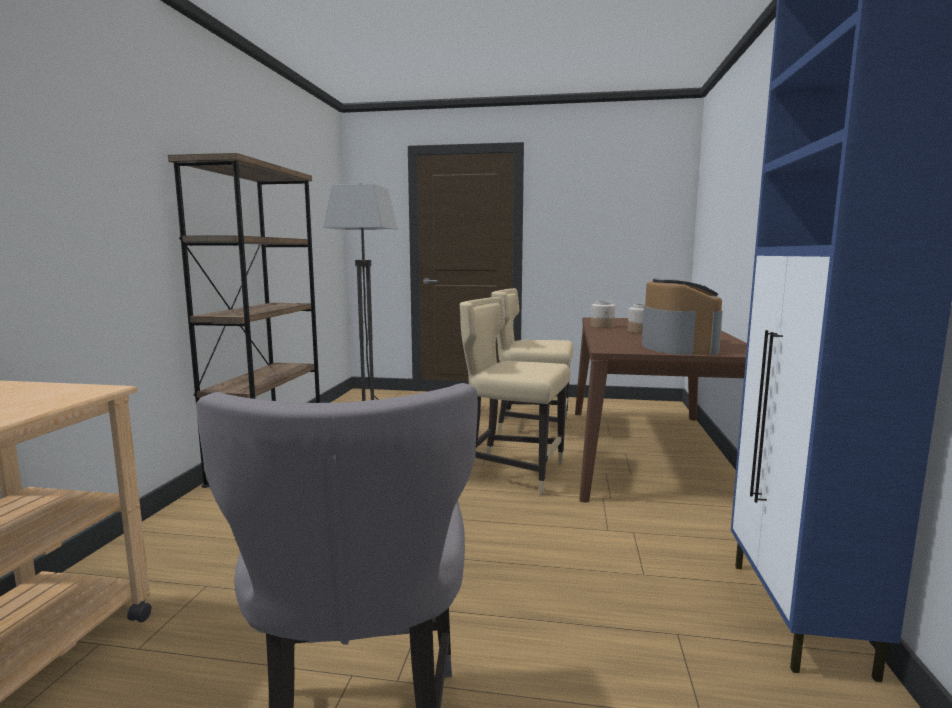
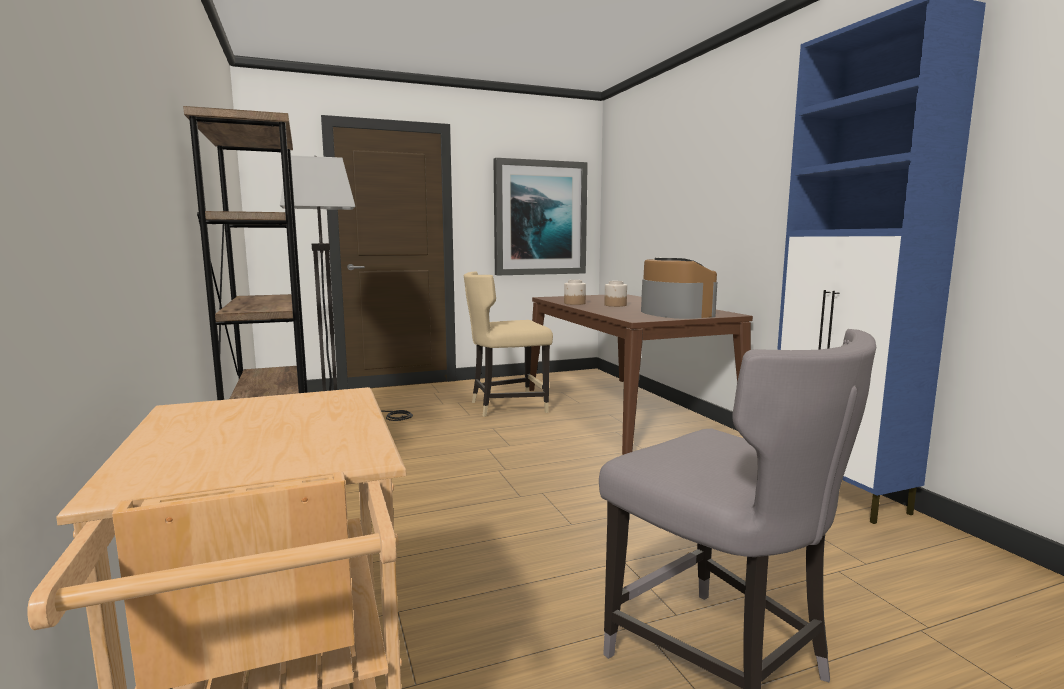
camera: 30 degrees left, 0 degrees up
beige chair [460,297,571,495] -> none
none -> picture [493,158,588,275]

